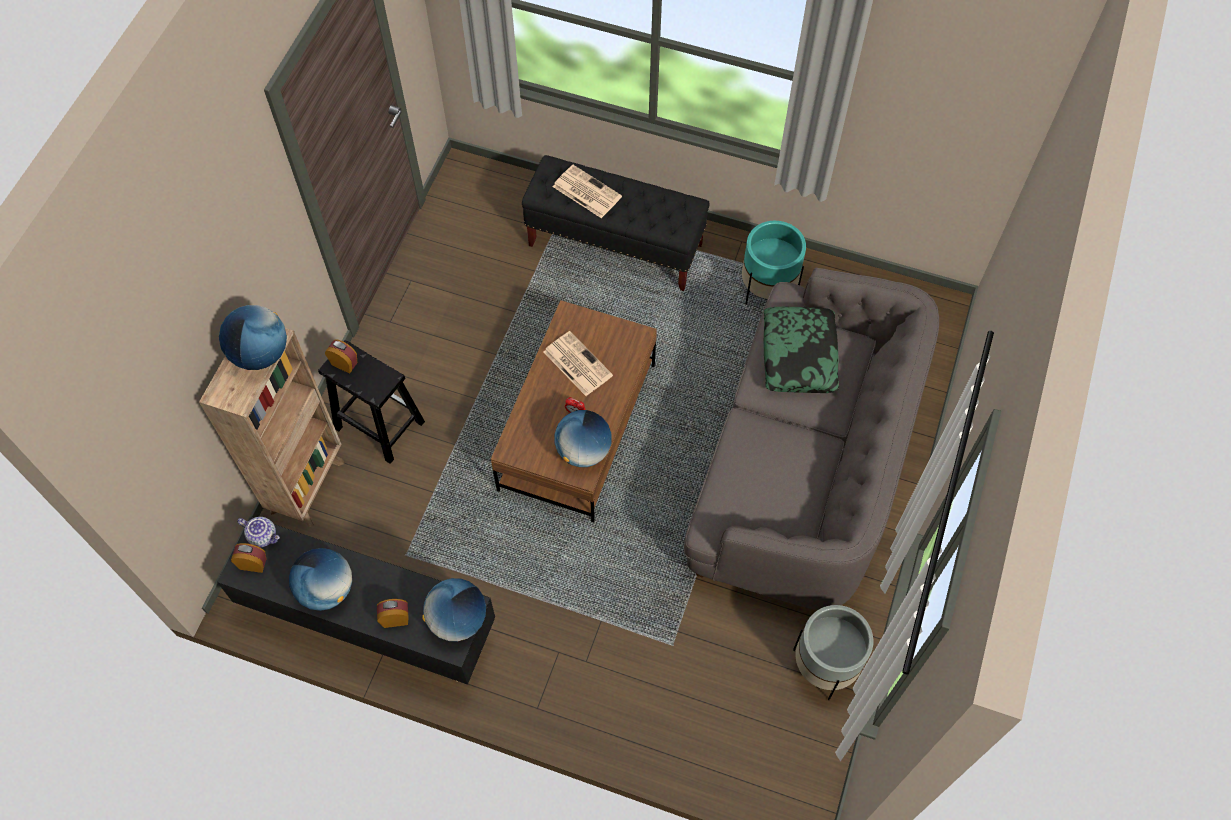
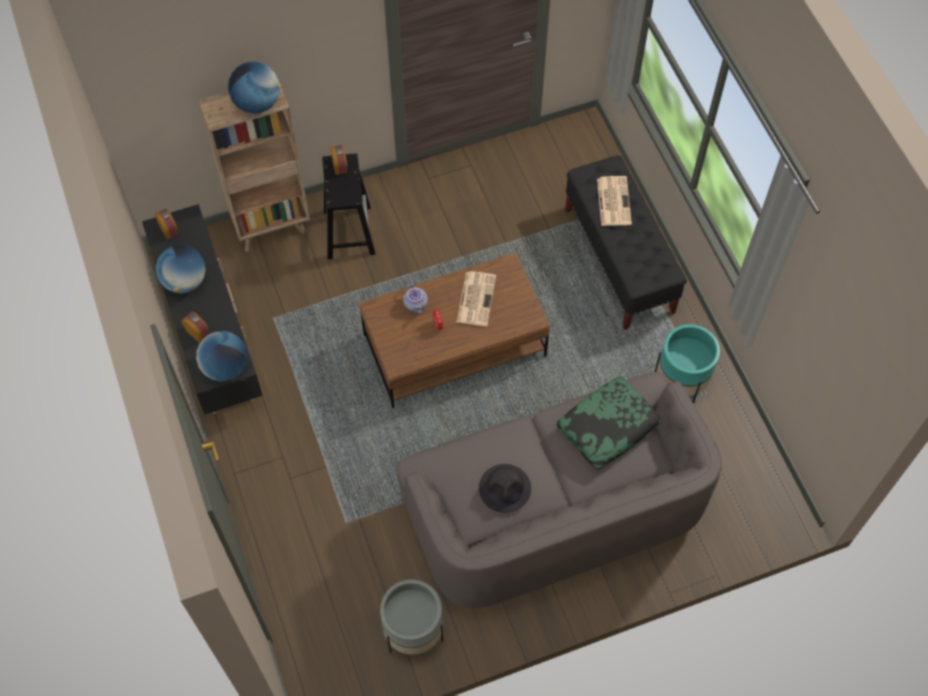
camera: 50 degrees right, 0 degrees up
teapot [237,517,280,547] -> teapot moved to [403,280,428,315]
globe [554,410,612,467] -> none
none -> black hat [479,464,531,513]

